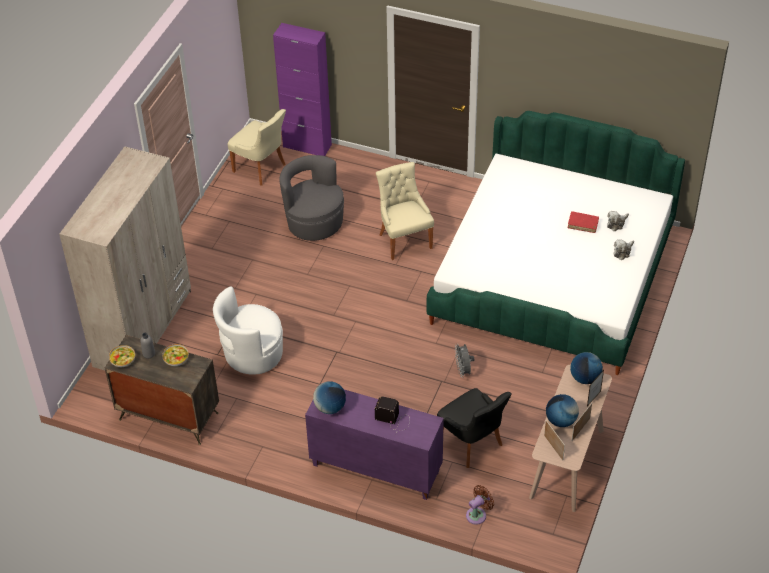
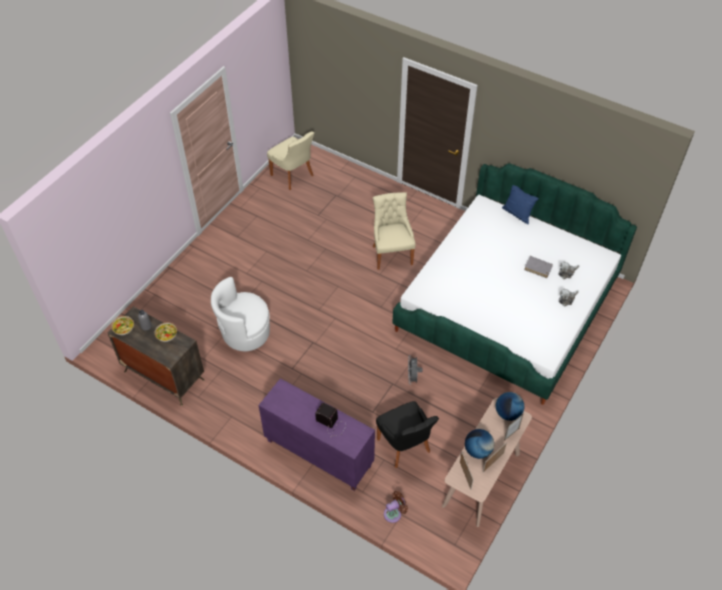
camera: 10 degrees right, 5 degrees up
beige wardrobe [59,146,191,371] -> none
purple cabinet [273,23,332,156] -> none
grey armchair [279,155,344,241] -> none
globe [313,381,346,414] -> none
red book [568,211,599,233] -> grey book [524,256,553,278]
none -> blue pillow [502,185,539,224]

